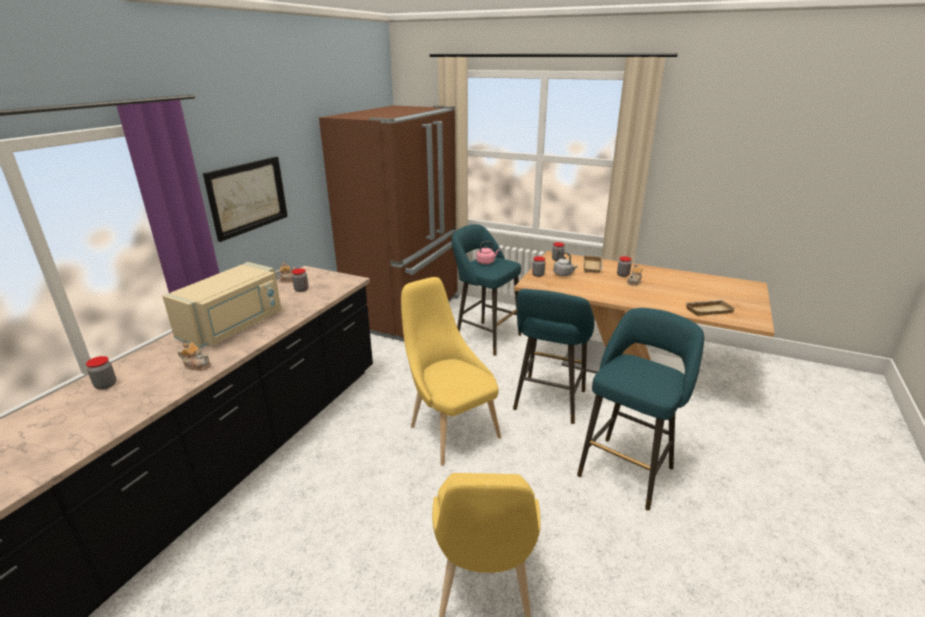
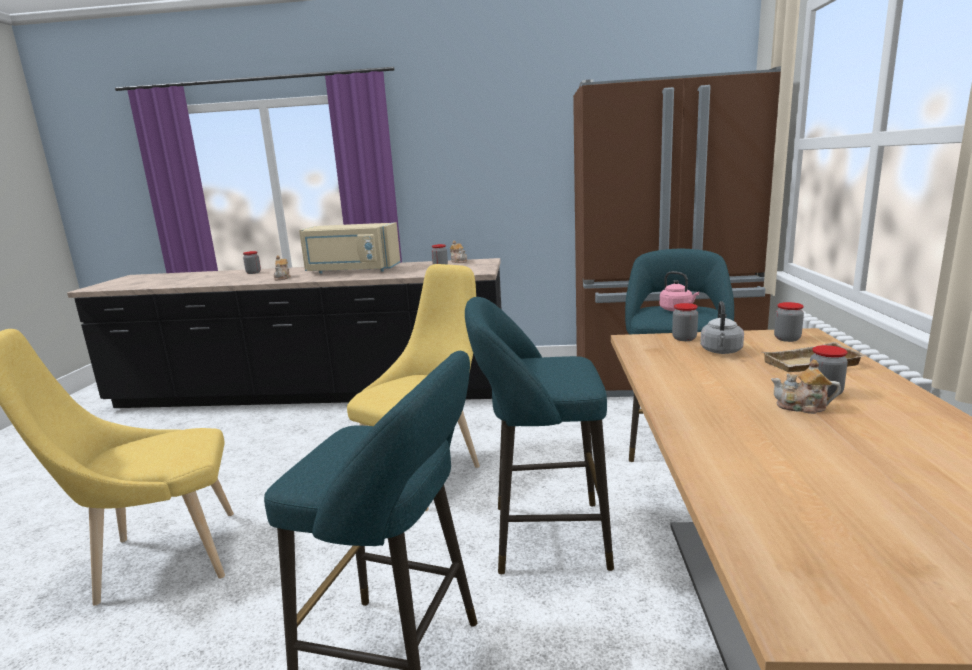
camera: 70 degrees right, 10 degrees down
picture [203,157,288,242] -> none
beige tray [684,300,736,316] -> none

